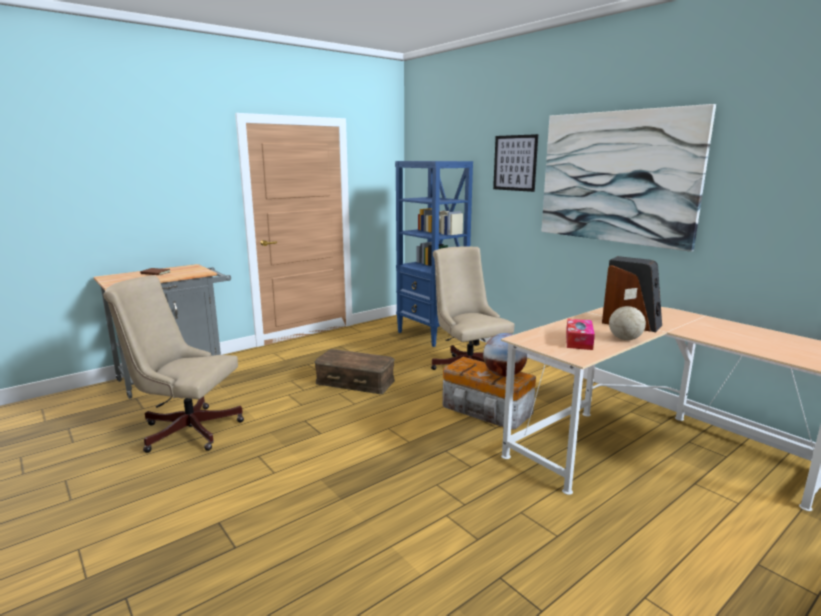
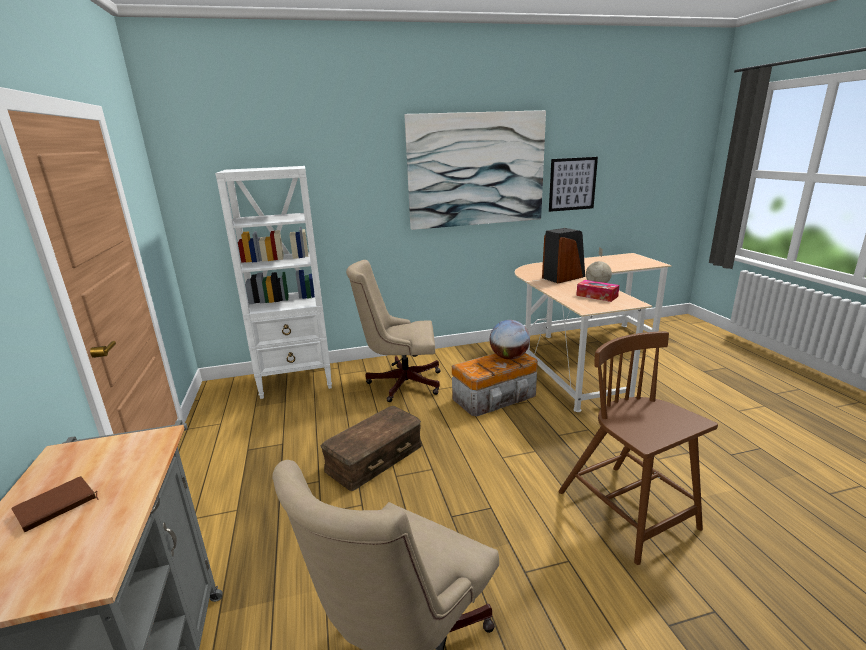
camera: 65 degrees left, 5 degrees up
blue bookcase [395,161,473,347] -> white bookcase [215,166,332,399]
picture [493,134,538,192] -> picture moved to [549,157,598,212]
none -> brown chair [558,331,718,565]

